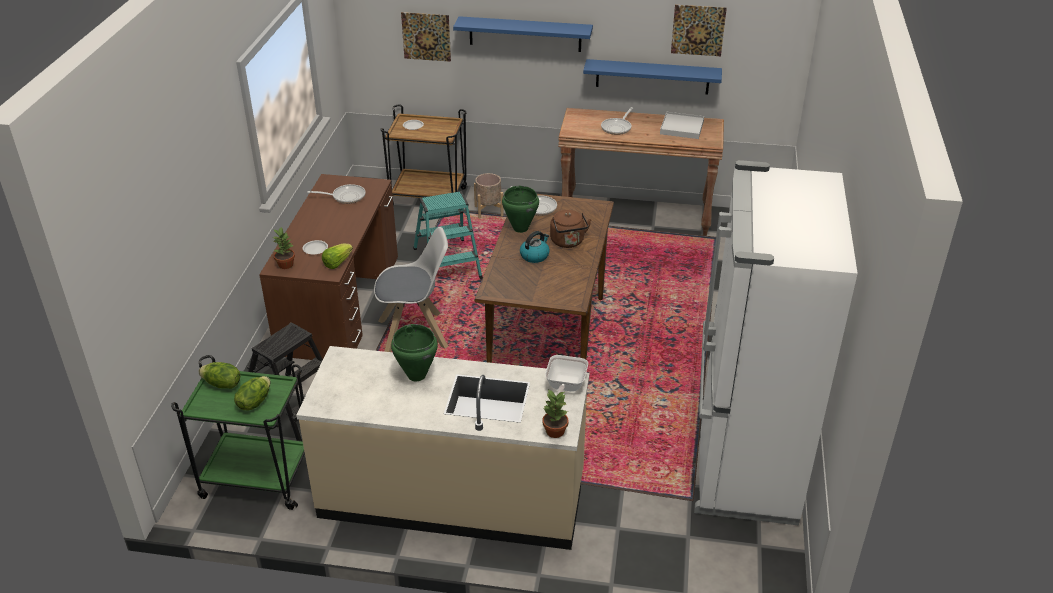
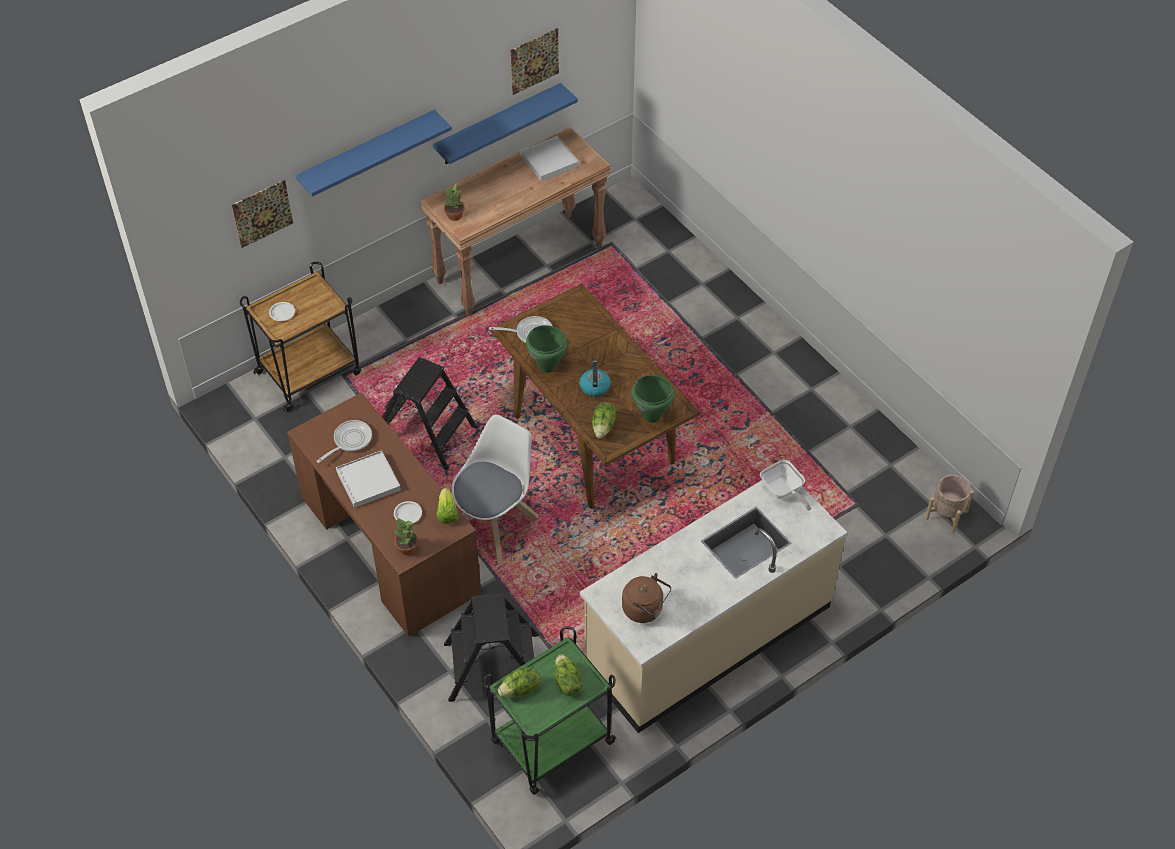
camera: 45 degrees left, 15 degrees up
green cooking pot [391,324,438,381] -> green cooking pot moved to [631,375,674,423]
turquoise step ladder [413,191,483,279] -> black step ladder [382,357,478,470]
beige planter [474,173,503,218] -> beige planter moved to [925,475,974,533]
potted plant [542,390,569,438] -> potted plant moved to [443,184,465,221]
brown kettle [550,210,591,248] -> brown kettle moved to [622,573,671,623]
frying pan [601,107,633,135] -> none
white fridge [694,160,858,526] -> none
none -> white tray [336,450,401,508]
none -> lettuce [592,402,616,438]

